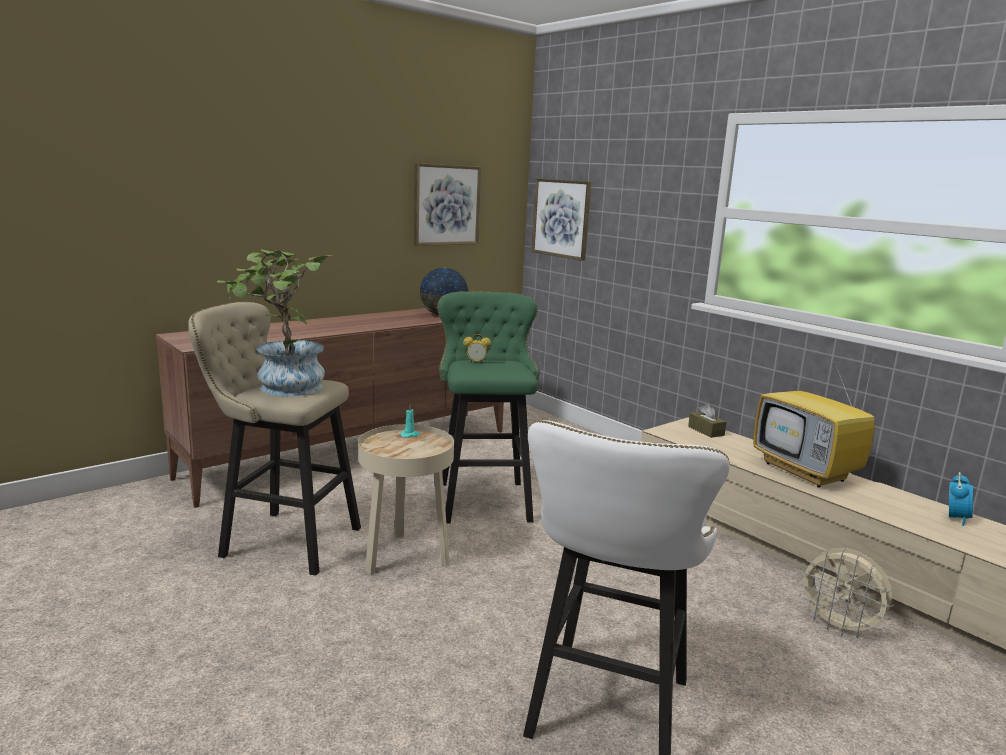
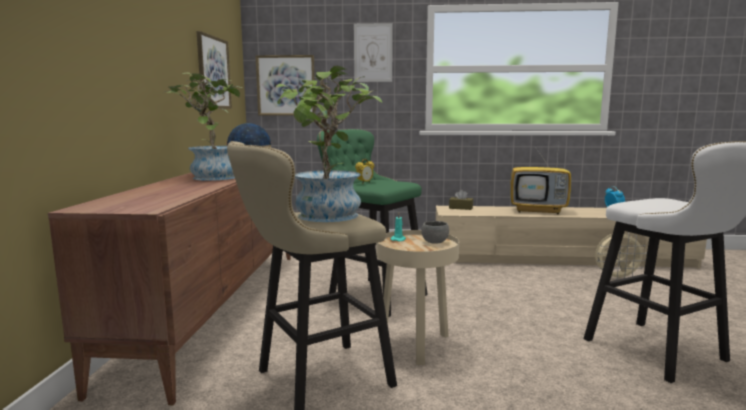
camera: 45 degrees left, 5 degrees down
none -> potted plant [165,72,243,181]
none -> picture [354,23,393,82]
none -> grey bowl [421,221,449,244]

